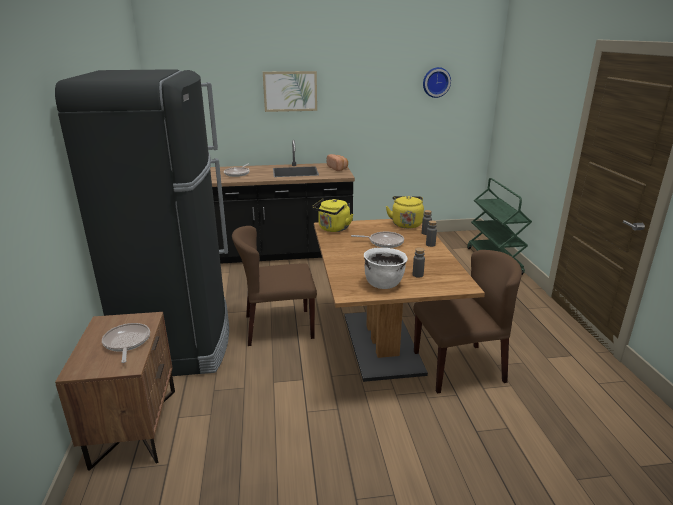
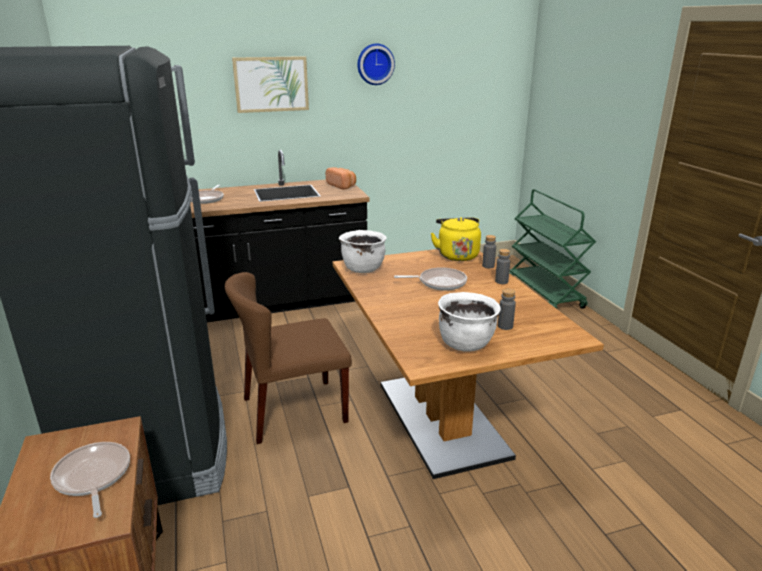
camera: 10 degrees left, 0 degrees up
yellow kettle [312,199,353,232] -> white cooking pot [339,230,387,273]
brown chair [413,250,522,393] -> none
wall clock [423,67,451,98] -> wall clock moved to [357,43,395,85]

